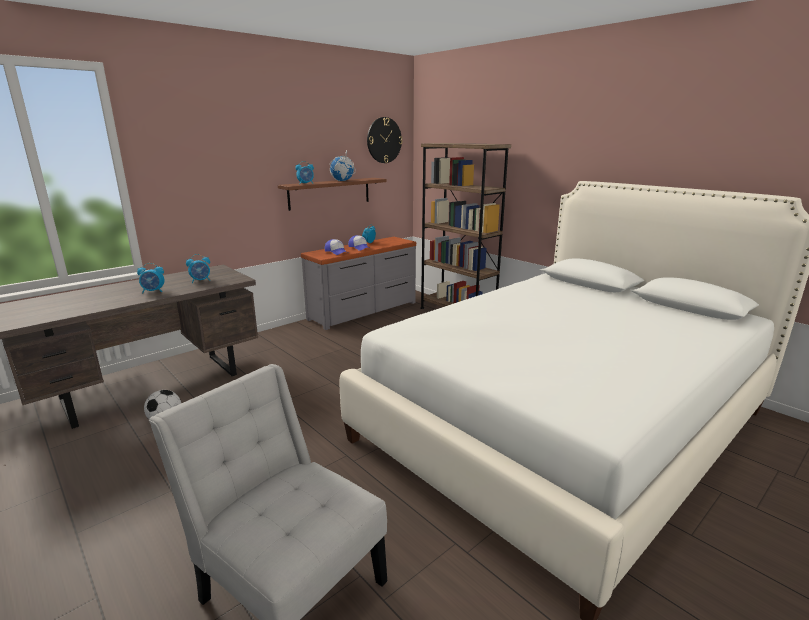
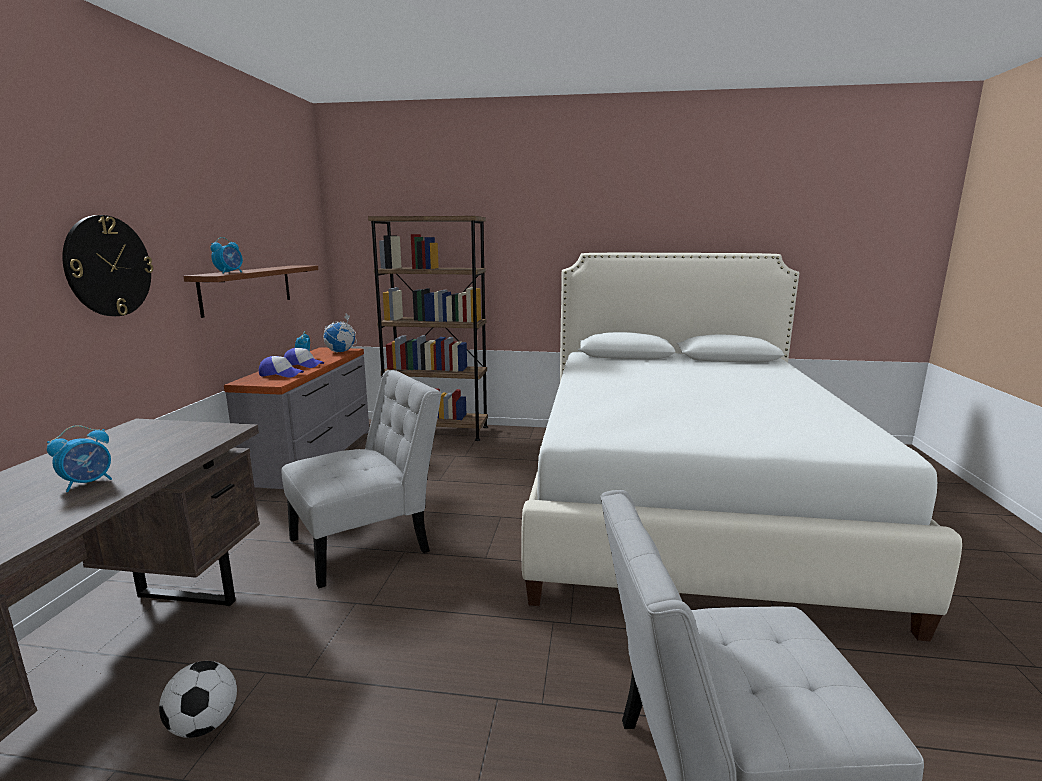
camera: 40 degrees left, 5 degrees down
alarm clock [186,254,210,283] -> none
globe [330,150,356,181] -> globe moved to [323,313,357,353]
wall clock [367,117,402,163] -> wall clock moved to [62,215,153,316]
none -> white chair [282,370,442,588]

